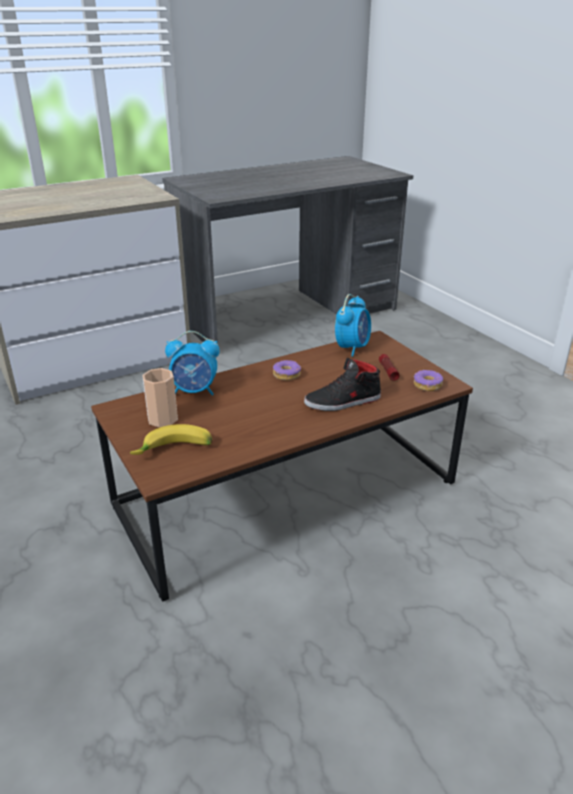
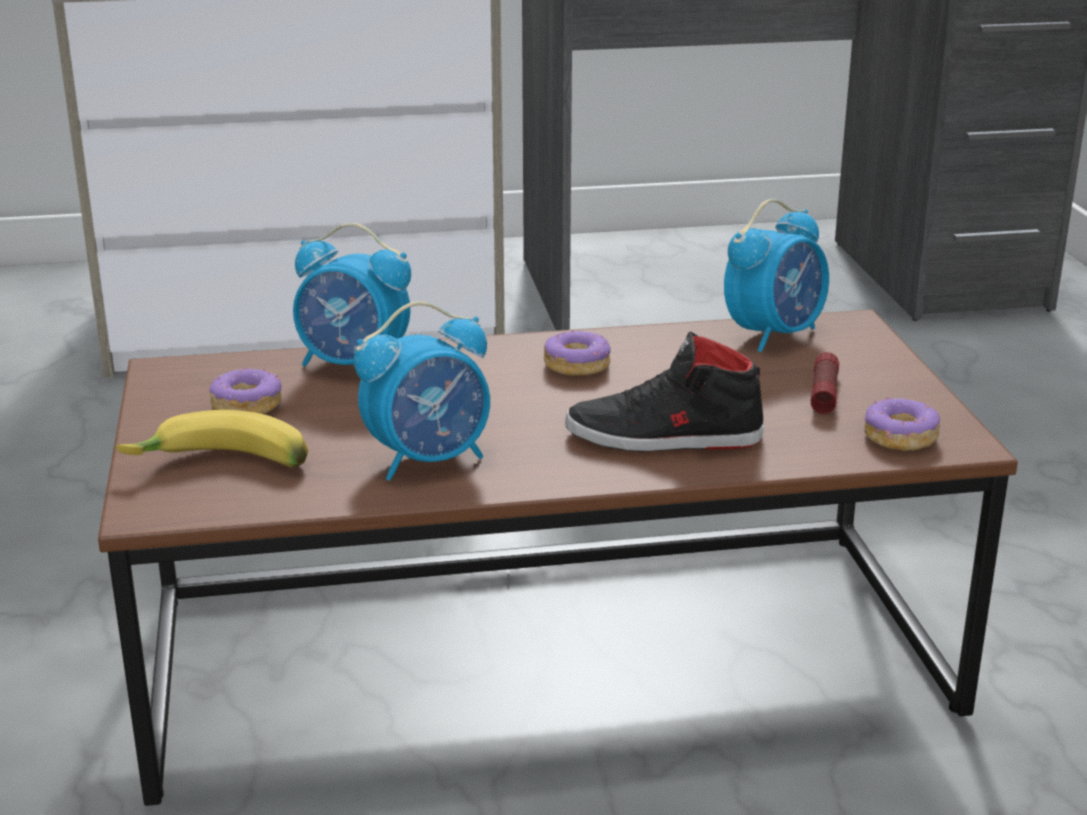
camera: 20 degrees right, 5 degrees down
cup [142,368,178,427] -> donut [209,368,282,414]
none -> alarm clock [354,301,490,481]

